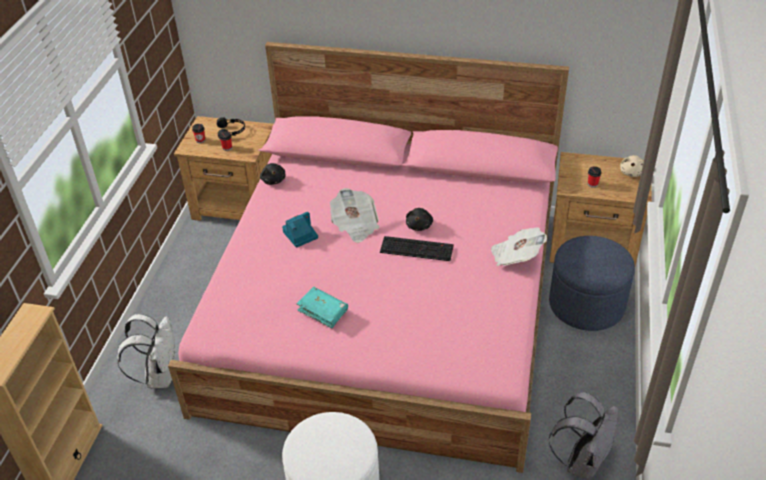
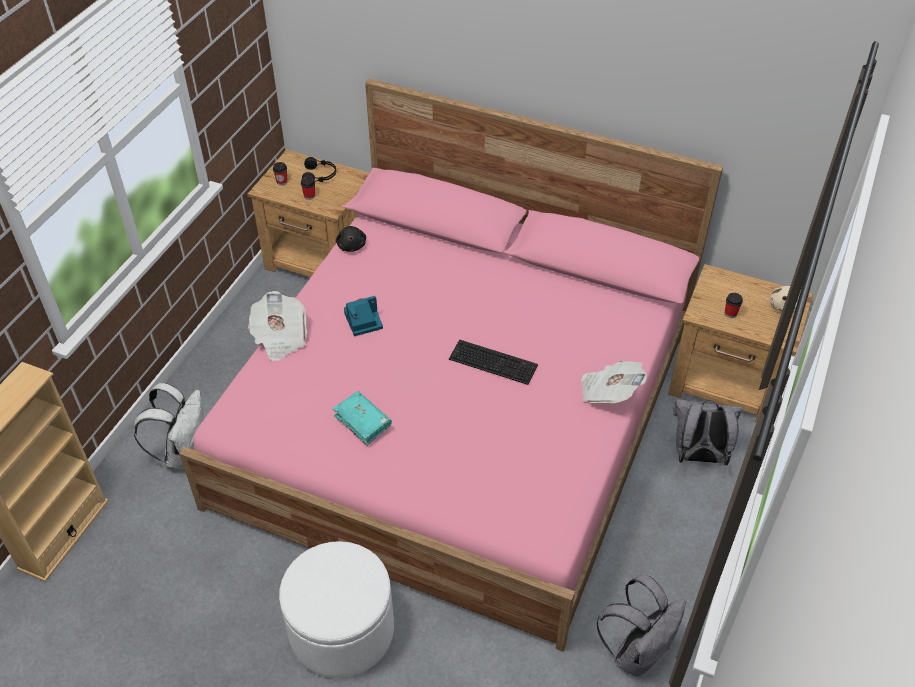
camera: 10 degrees right, 5 degrees up
newspaper [330,188,380,243] -> newspaper moved to [248,291,307,361]
black plush toy [406,208,433,231] -> none
blue ottoman [549,236,635,331] -> grey backpack [673,399,743,465]

